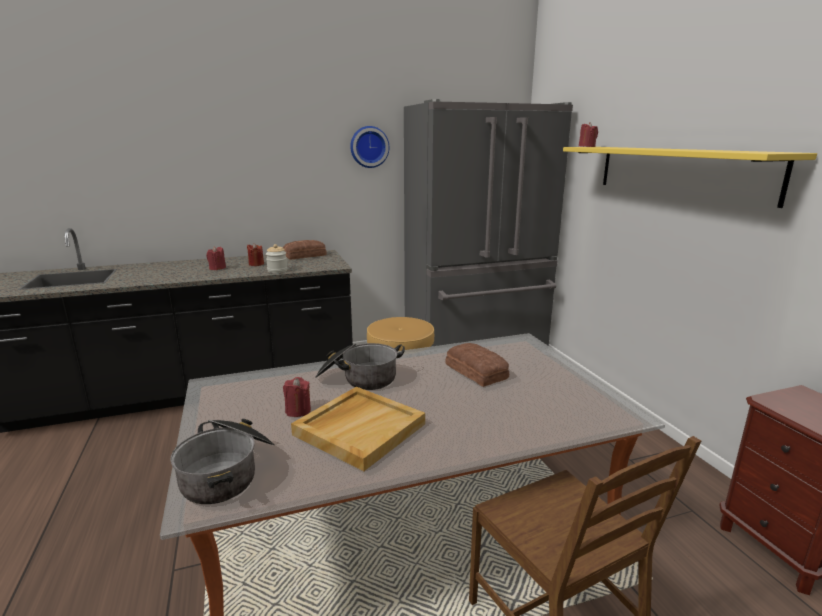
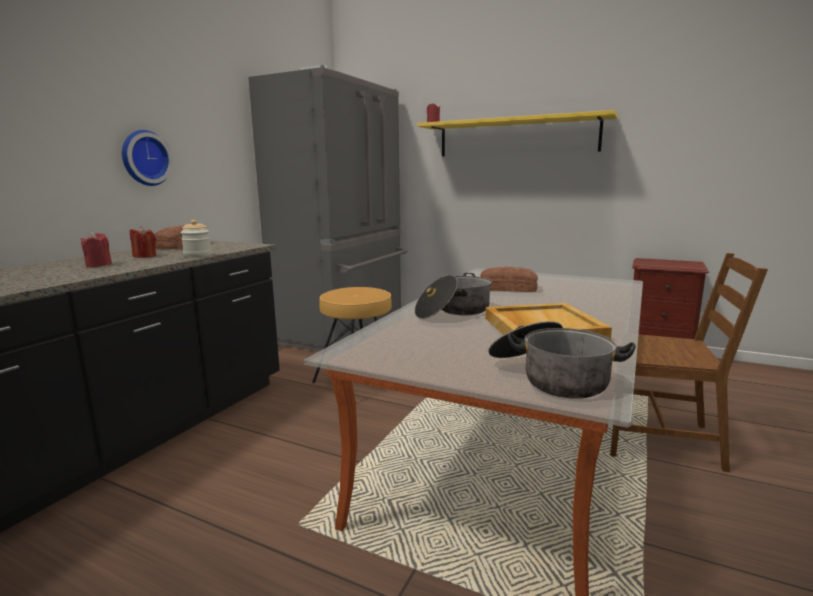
camera: 45 degrees left, 5 degrees down
red candle [283,377,311,417] -> none
wall clock [350,126,389,168] -> wall clock moved to [122,130,173,186]

